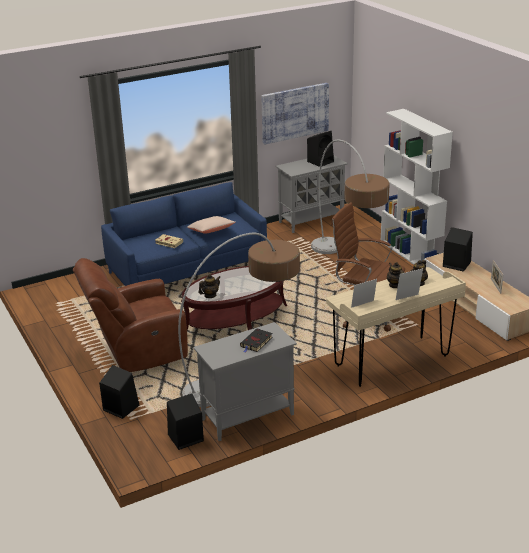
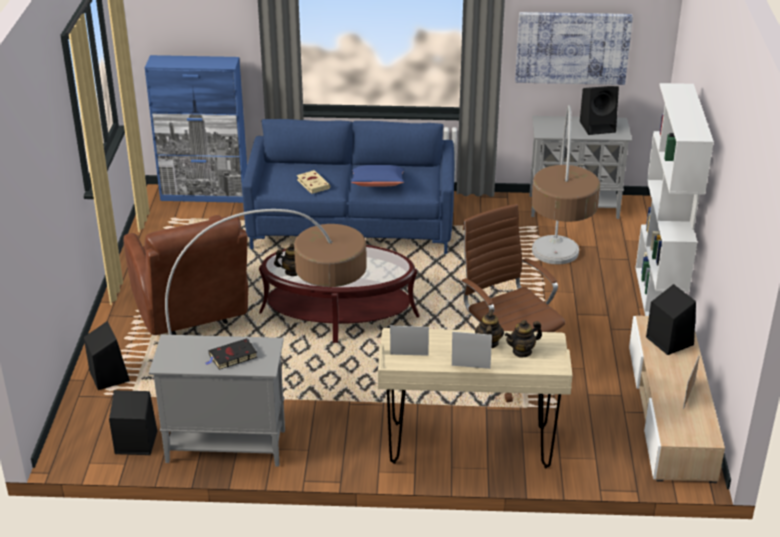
camera: 30 degrees right, 5 degrees up
brown armchair [73,258,188,372] -> brown armchair turned 120 degrees counterclockwise [124,215,248,335]
beige pillow [187,216,236,234] -> blue pillow [351,165,404,187]
none -> blue cabinet [144,55,247,203]

